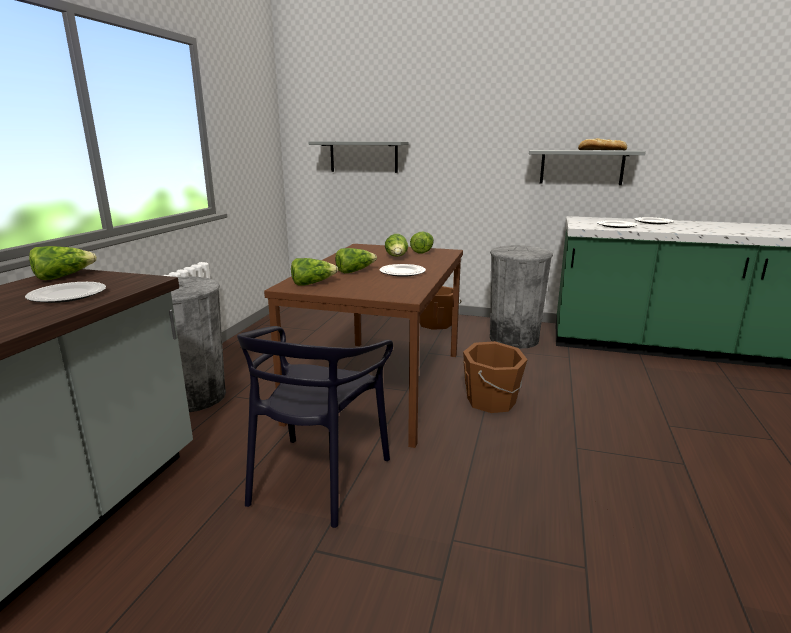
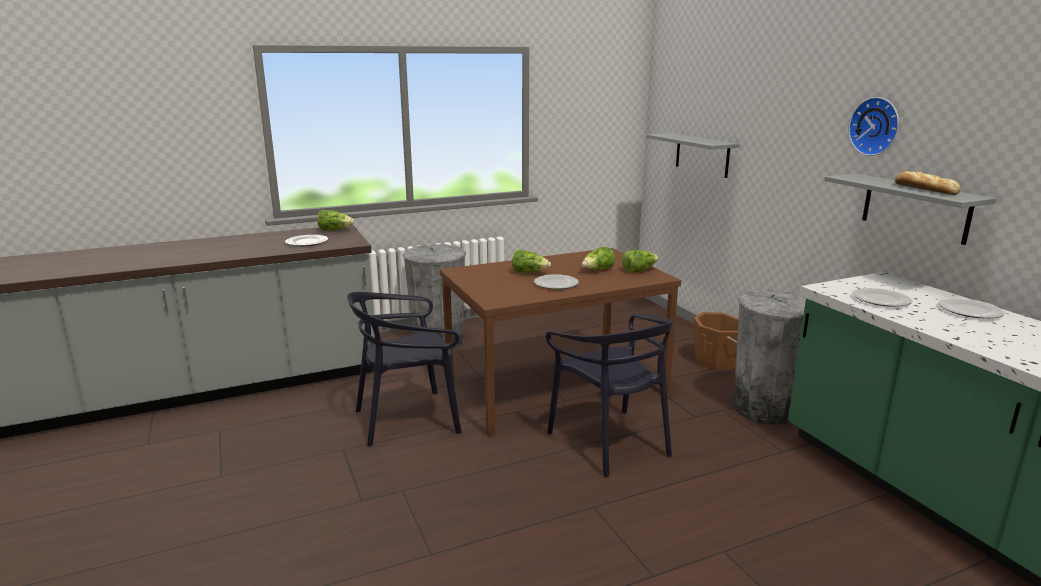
camera: 50 degrees right, 0 degrees up
lettuce [291,258,338,286] -> none
brown bucket [463,341,528,413] -> black chair [546,314,673,477]
none -> wall clock [849,97,899,156]

